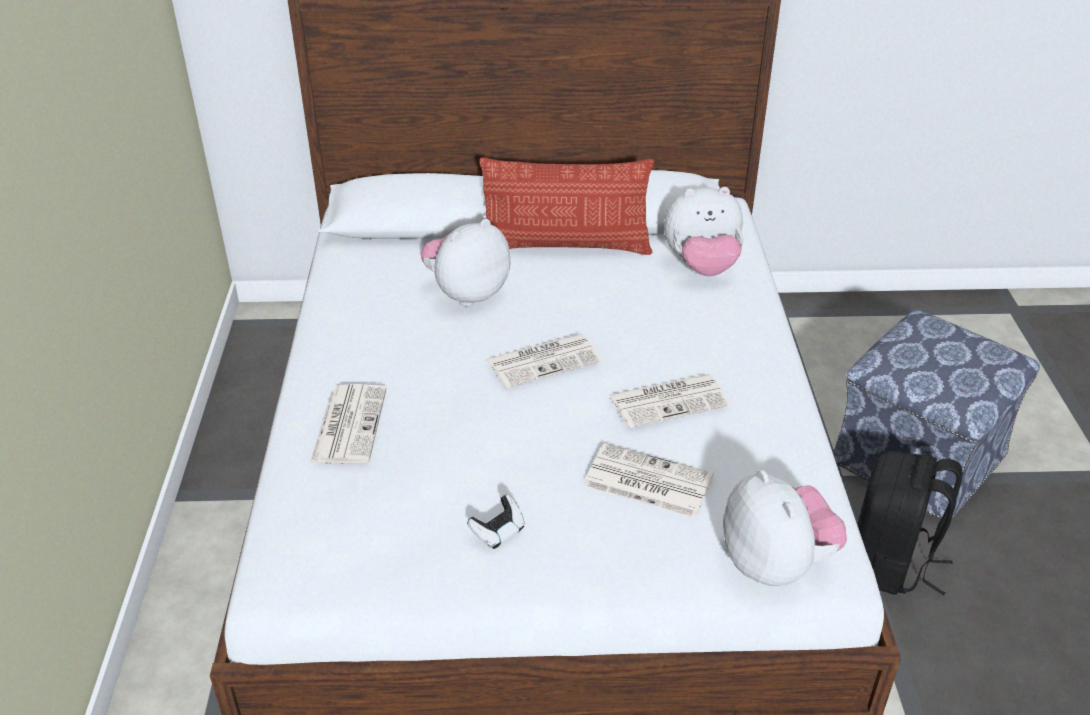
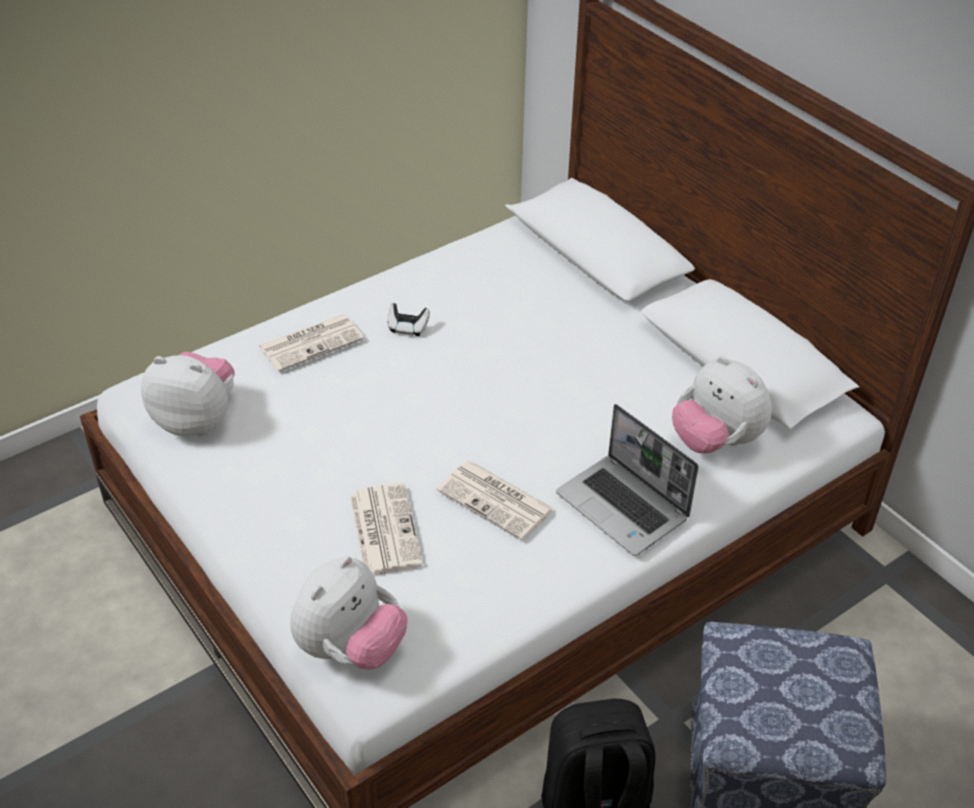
camera: 55 degrees right, 5 degrees up
plush toy [420,219,511,306] -> plush toy moved to [141,352,234,436]
game controller [467,495,525,549] -> game controller moved to [387,303,430,336]
pillow [479,158,654,255] -> none
newspaper [487,334,602,388] -> none
none -> laptop [556,404,698,556]

